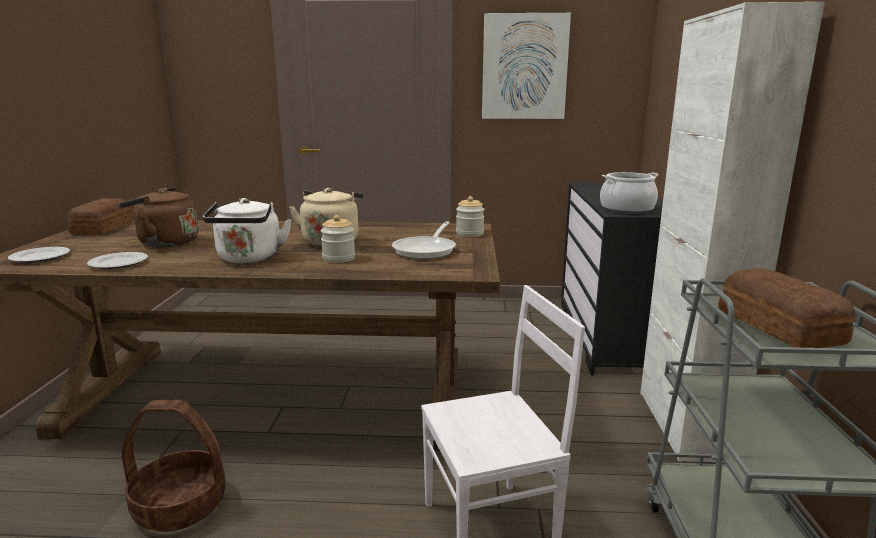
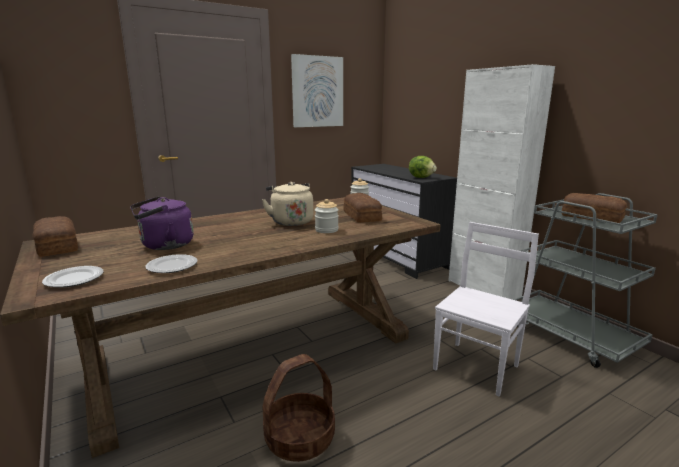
camera: 35 degrees left, 0 degrees up
brown kettle [118,188,198,248] -> purple kettle [130,196,194,250]
white kettle [203,198,291,263] -> none
frying pan [392,221,456,259] -> bread [343,193,382,223]
cooking pot [600,172,659,214] -> lettuce [409,156,437,178]

